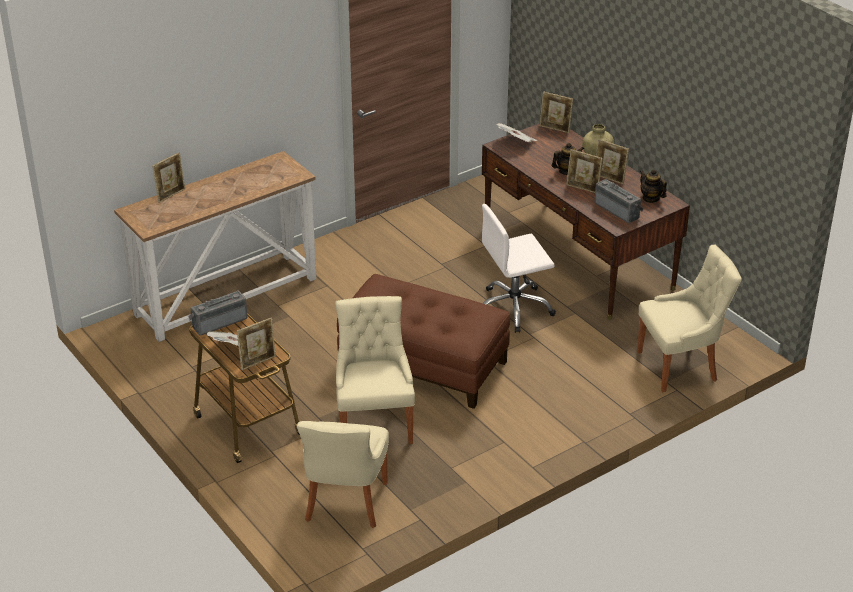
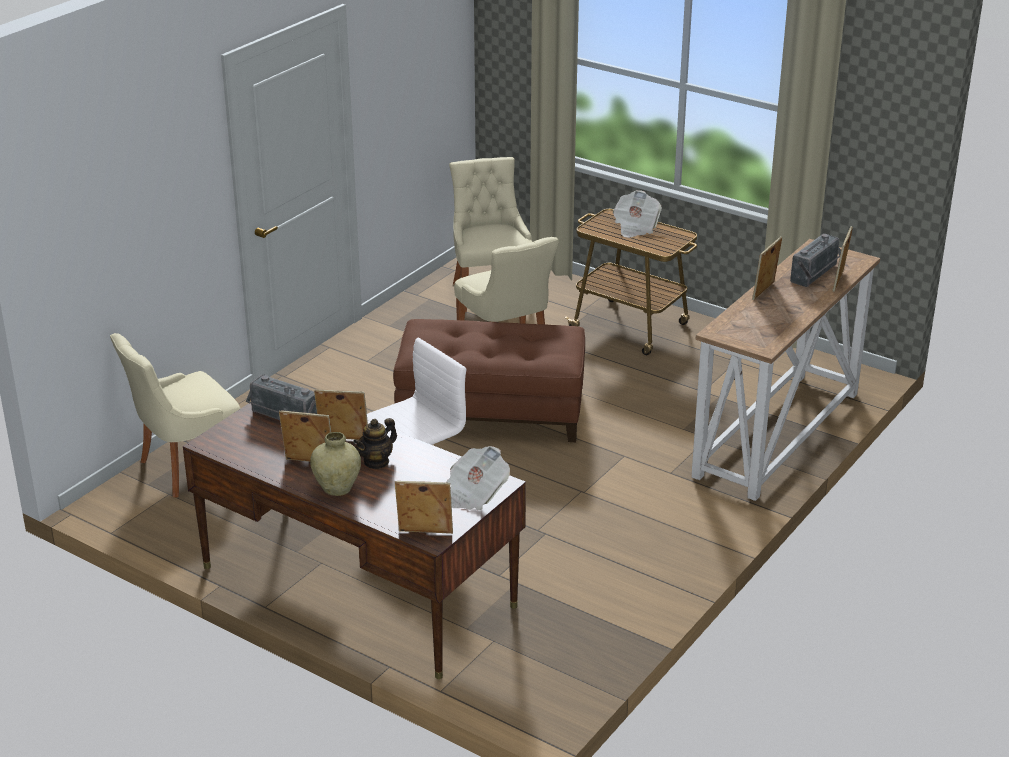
camera: 160 degrees right, 5 degrees down
radio [188,291,247,335] -> radio moved to [790,234,841,287]
picture frame [237,318,276,370] -> picture frame moved to [752,236,782,300]
teapot [640,169,667,203] -> none

